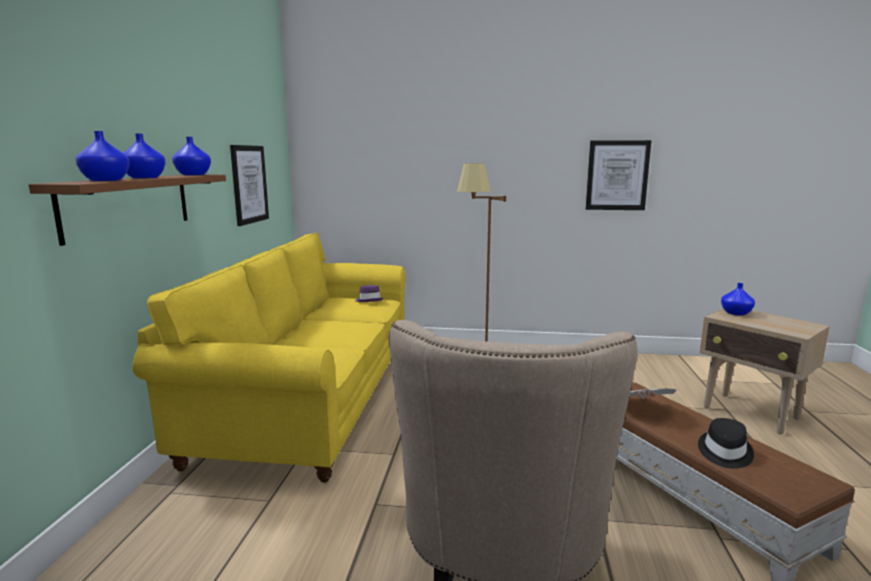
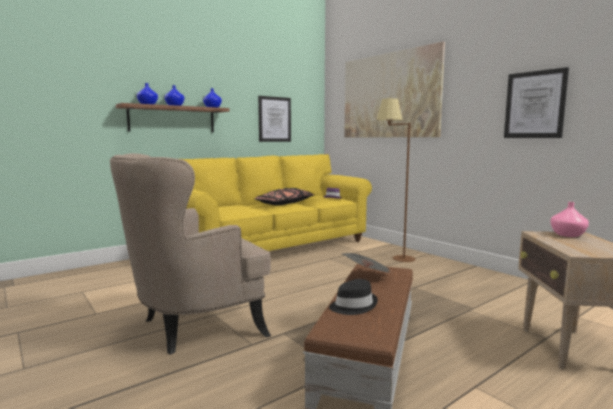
camera: 45 degrees right, 5 degrees down
blue vase [721,283,755,315] -> pink vase [550,202,589,237]
none -> black pillow [254,188,314,205]
none -> picture [344,42,445,137]

